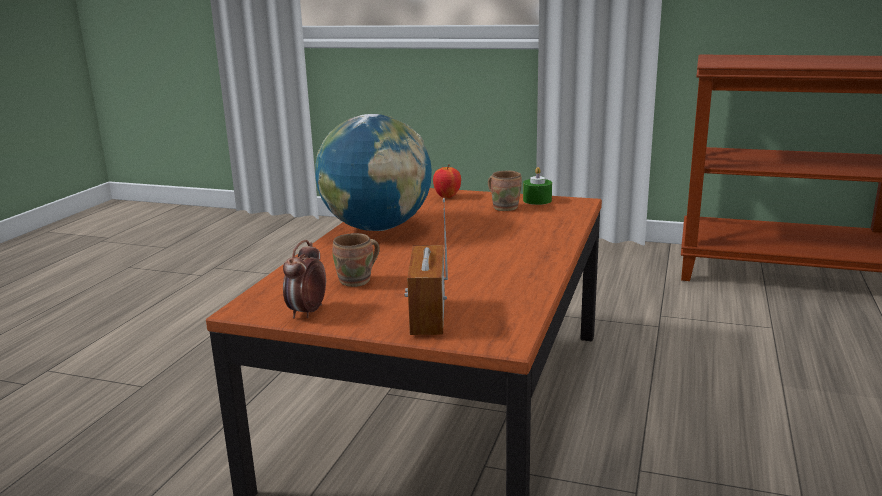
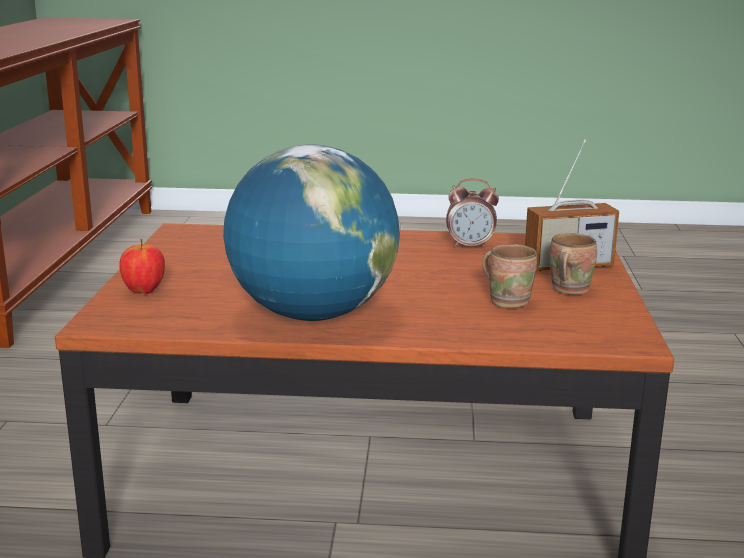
camera: 105 degrees left, 0 degrees up
alarm clock [283,240,326,319] -> alarm clock moved to [446,179,499,249]
brown mug [488,171,522,211] -> brown mug moved to [549,234,597,295]
green candle [523,167,552,205] -> none

